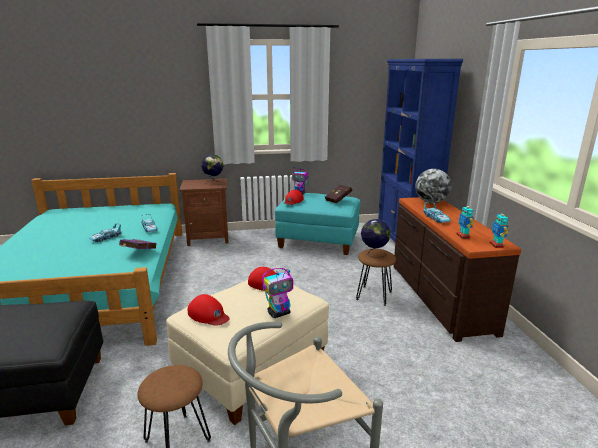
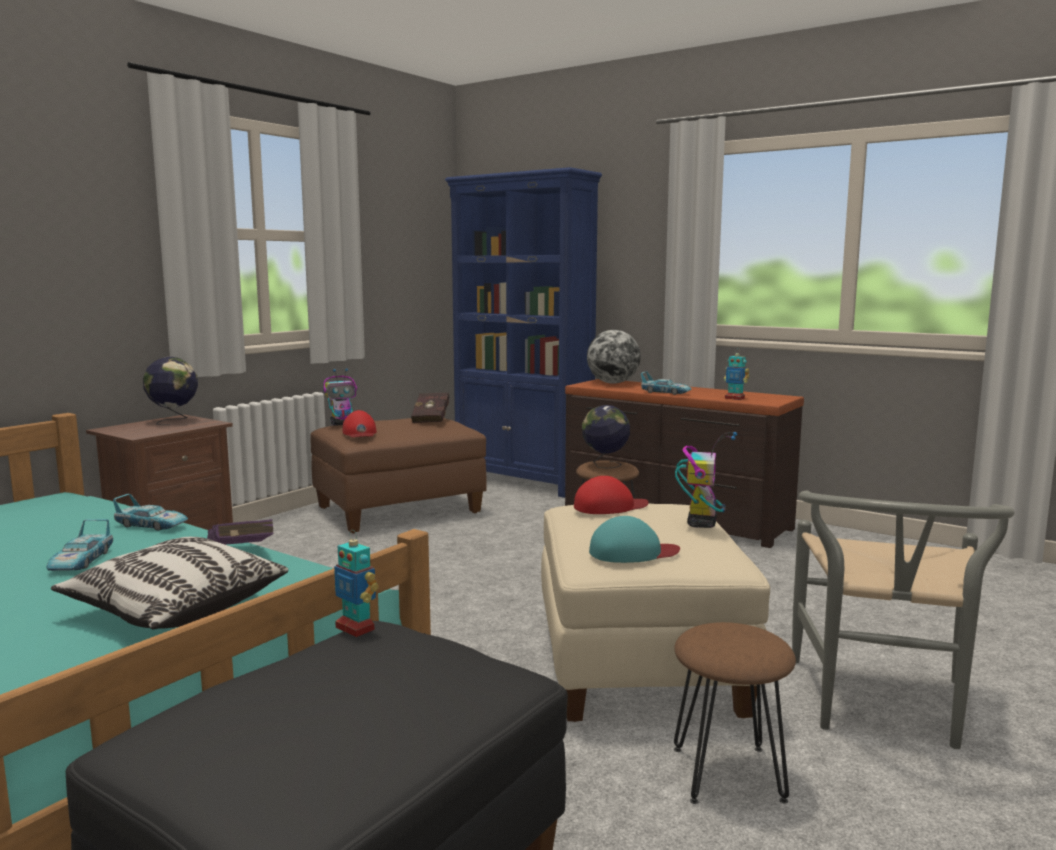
camera: 45 degrees left, 10 degrees down
red cap [188,294,230,326] -> turquoise cap [589,516,680,563]
turquoise ottoman [275,193,360,255] -> brown ottoman [310,418,487,534]
toy robot [490,210,508,248] -> toy robot moved to [334,530,379,637]
none -> pillow [51,537,288,629]

